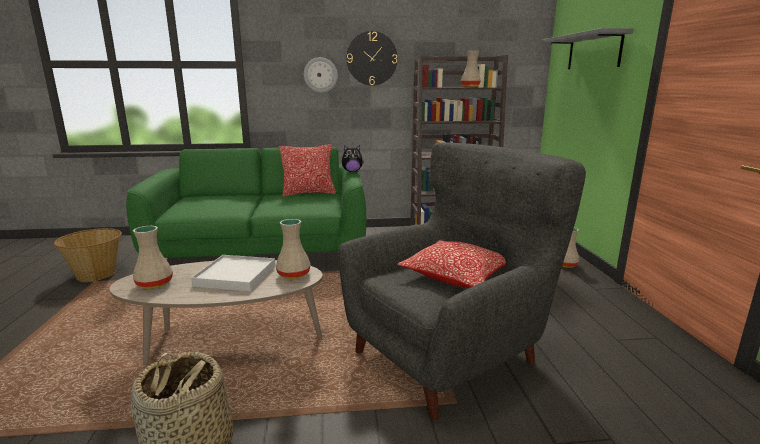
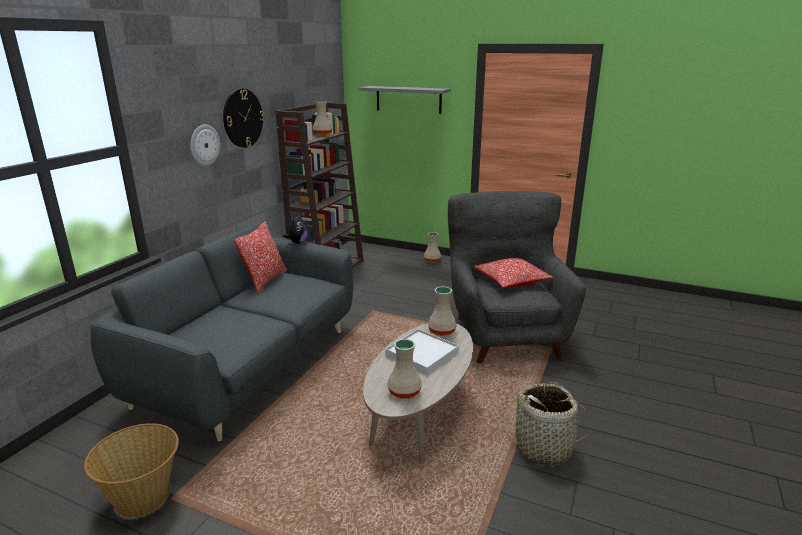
camera: 60 degrees left, 5 degrees up
green sofa [126,147,366,260] -> grey sofa [91,224,353,441]

